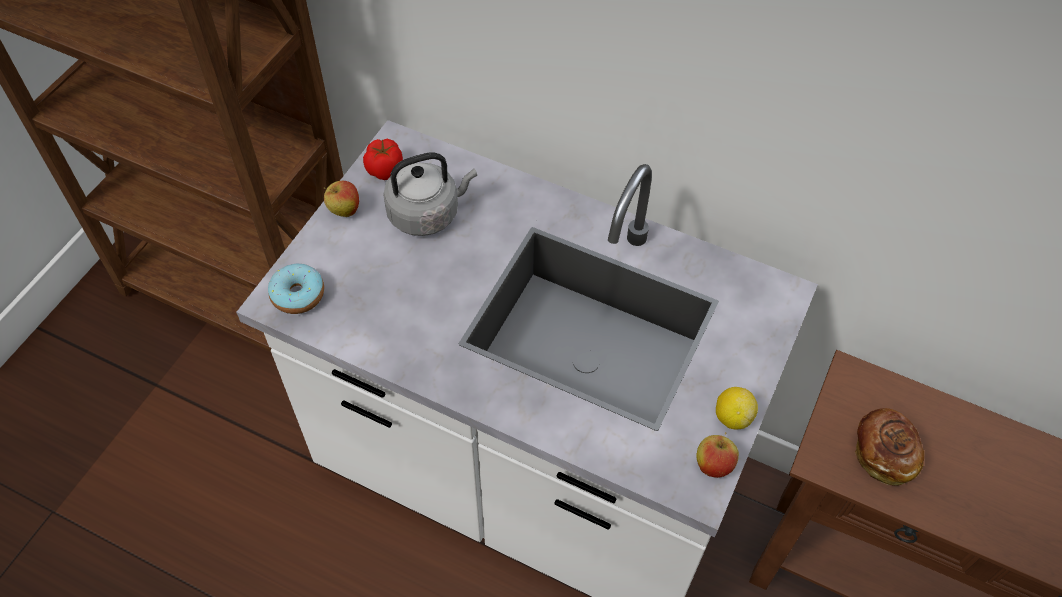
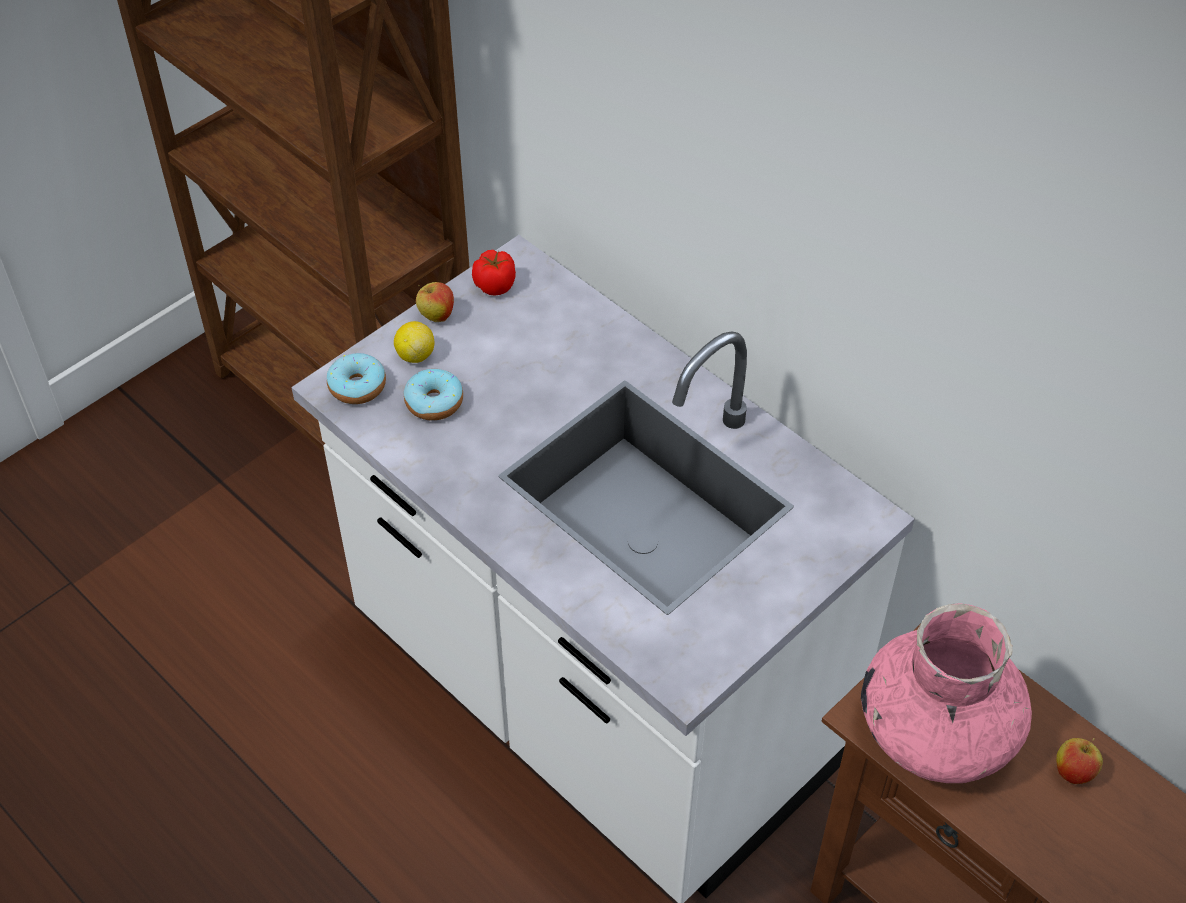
camera: 20 degrees right, 5 degrees down
grey kettle [383,152,477,236] -> none
apple [696,432,739,478] -> apple moved to [1056,738,1103,784]
lemon [716,387,758,429] -> lemon moved to [394,321,435,363]
bread [855,408,924,486] -> pink vase [861,603,1032,783]
none -> donut [404,369,463,421]

